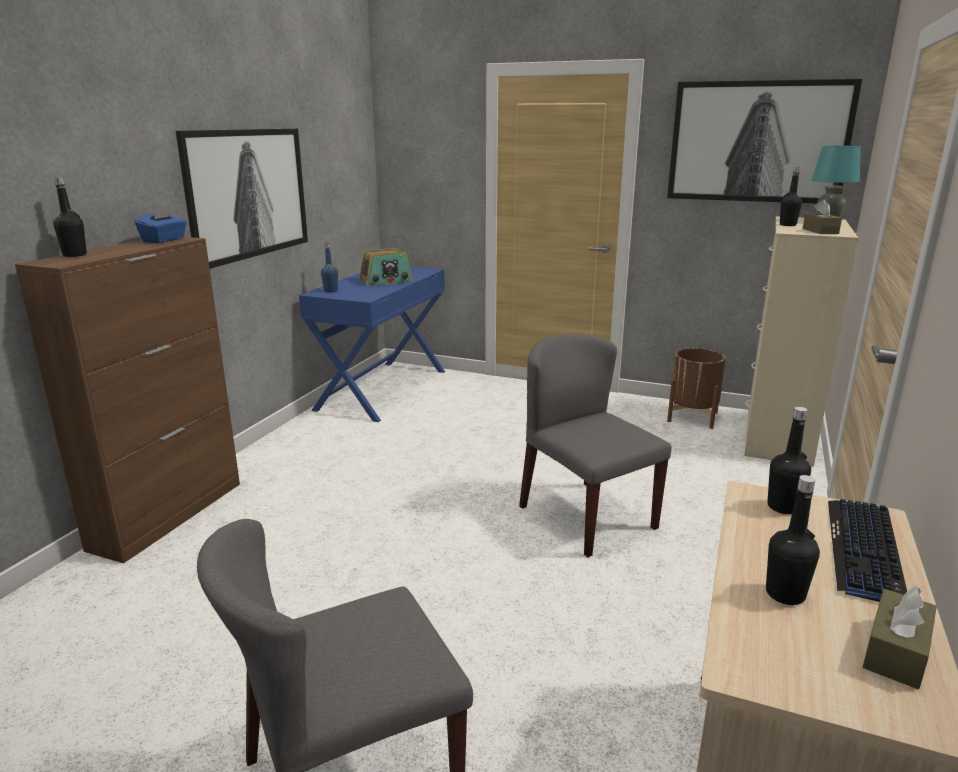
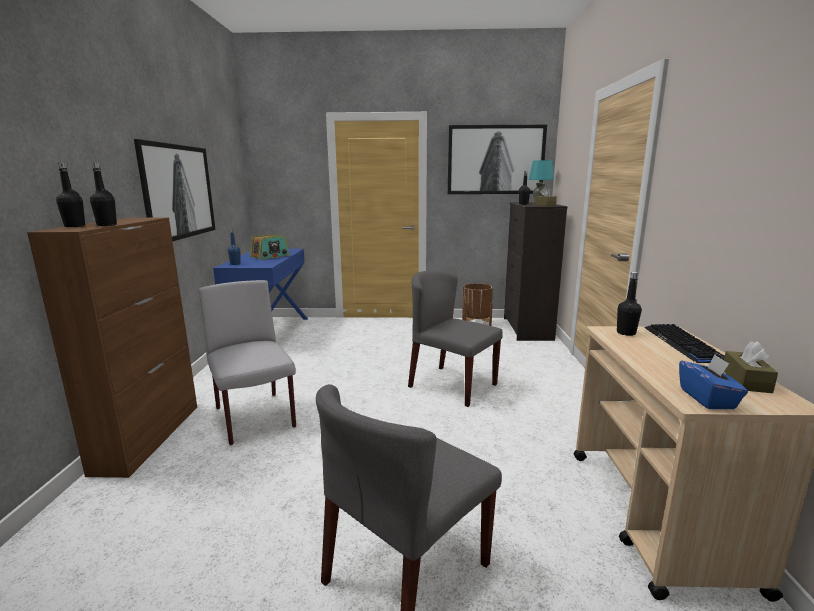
camera: 20 degrees left, 5 degrees down
blue tissue box [134,206,187,243] -> blue tissue box moved to [679,355,748,409]
beige dresser [744,217,858,467] -> black dresser [504,202,568,341]
black bottle [766,475,820,605] -> black bottle moved to [90,163,117,226]
none -> grey chair [198,280,296,445]

